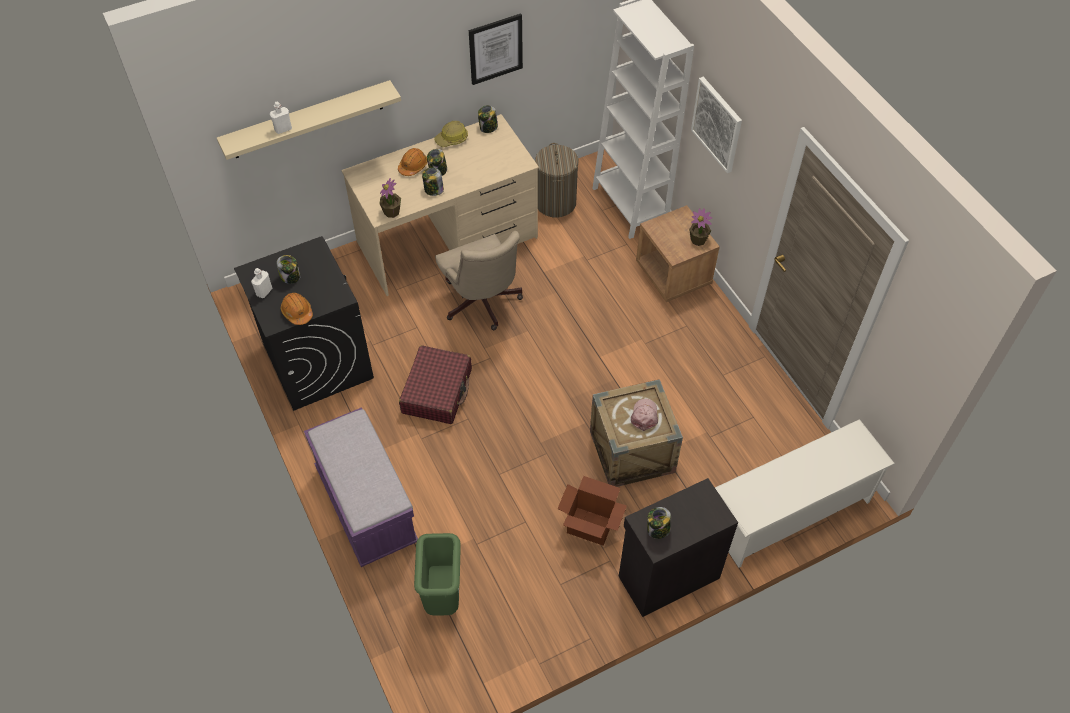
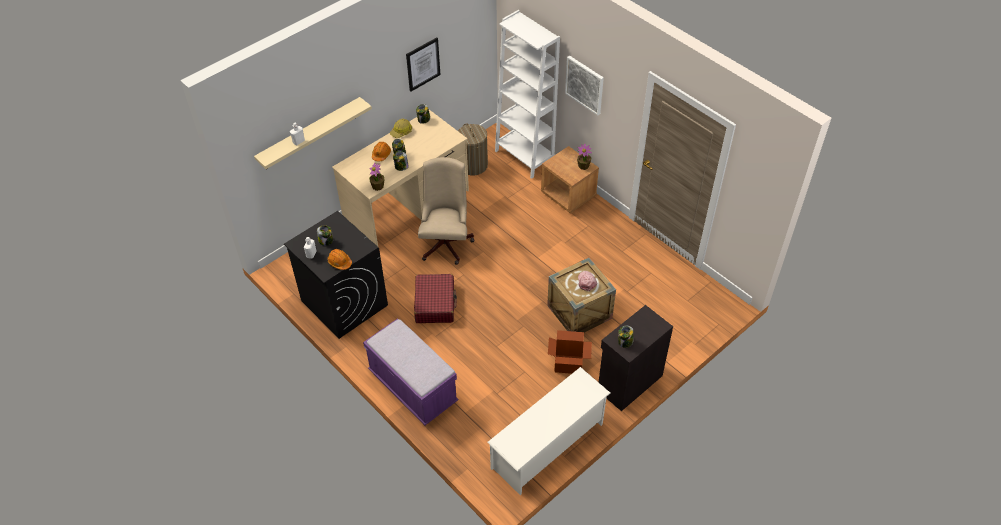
camera: 15 degrees left, 5 degrees down
green trash can [414,533,461,616] -> none
beige office chair [435,231,523,330] -> beige office chair turned 135 degrees counterclockwise [418,157,474,265]
white shoe rack [715,419,895,567] -> white shoe rack moved to [487,367,610,495]

